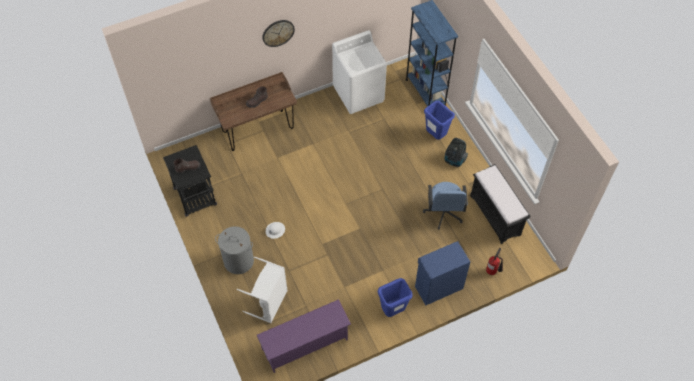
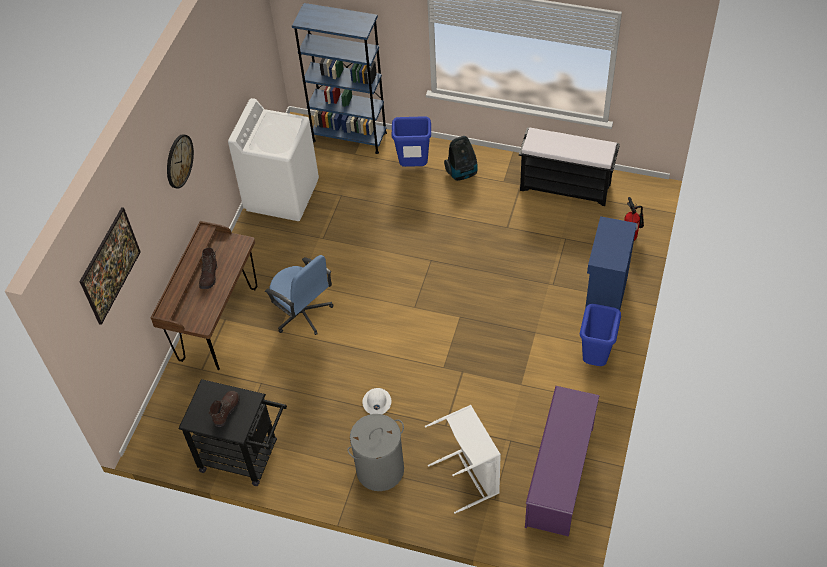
camera: 45 degrees left, 5 degrees down
blue office chair [423,182,468,230] -> blue office chair moved to [265,255,333,335]
none -> picture [79,207,141,325]

